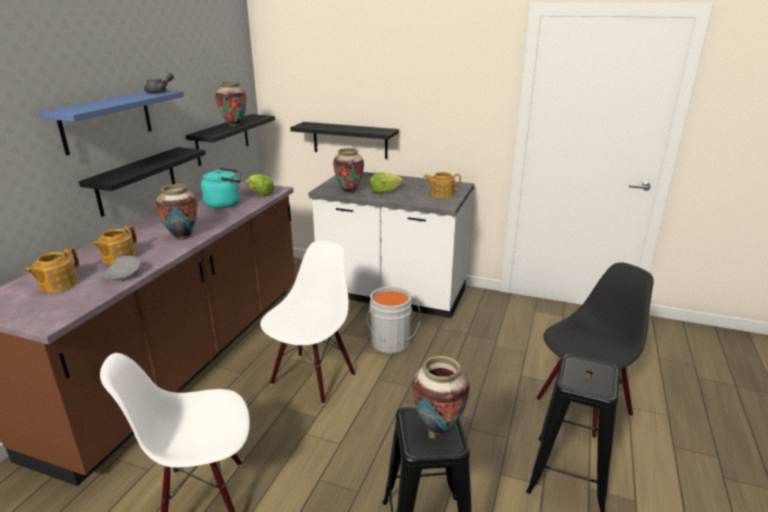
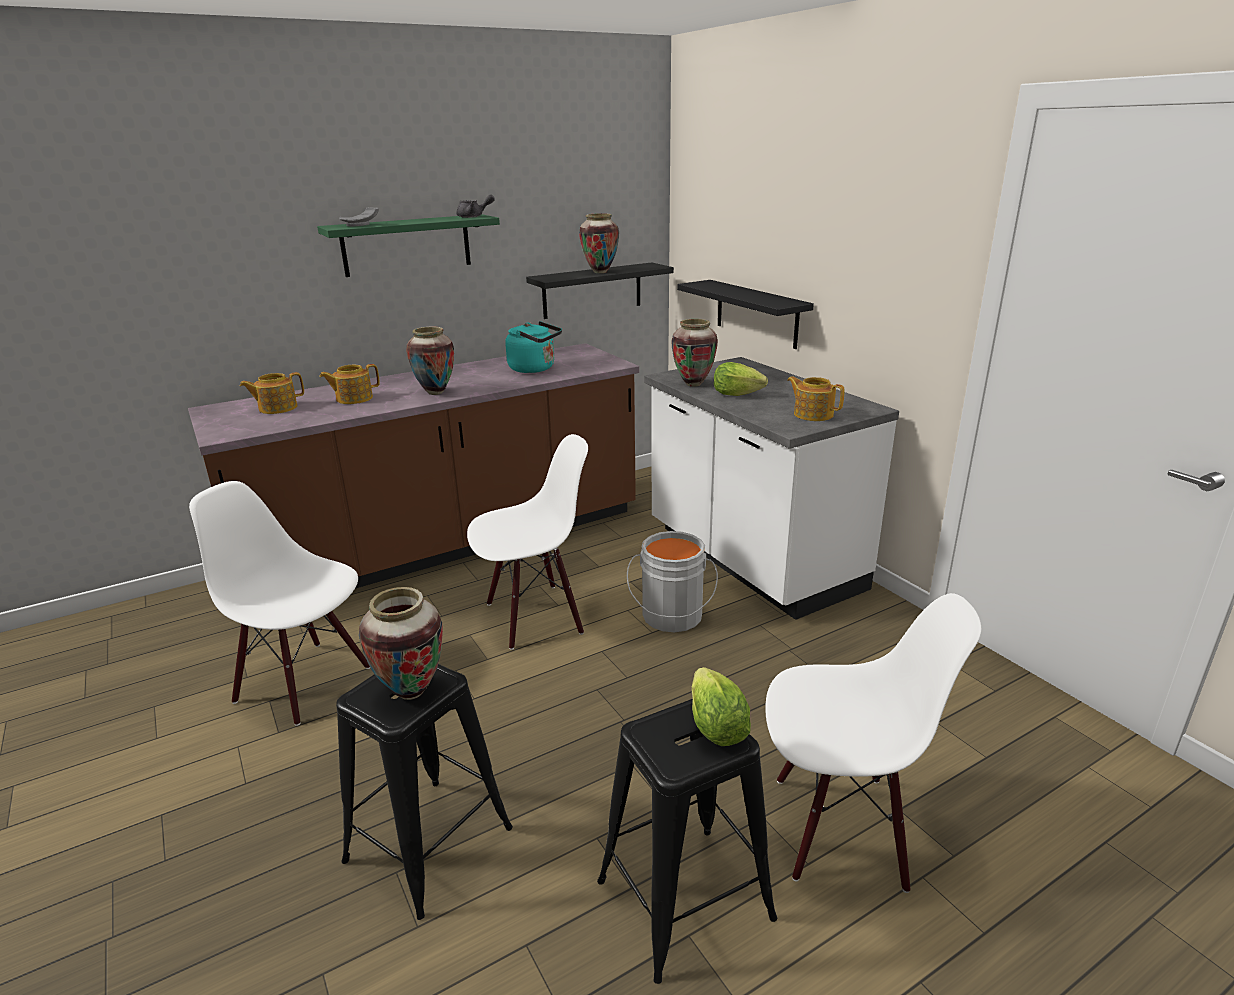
camera: 40 degrees right, 0 degrees up
blue shelf [39,90,184,155] -> green shelf [317,214,500,277]
black shelf [79,147,206,217] -> none
grey plate [101,256,141,282] -> grey plate moved to [339,208,379,226]
lettuce [245,174,274,196] -> lettuce moved to [692,667,751,746]
black chair [537,262,654,438] -> white chair [765,593,981,893]

